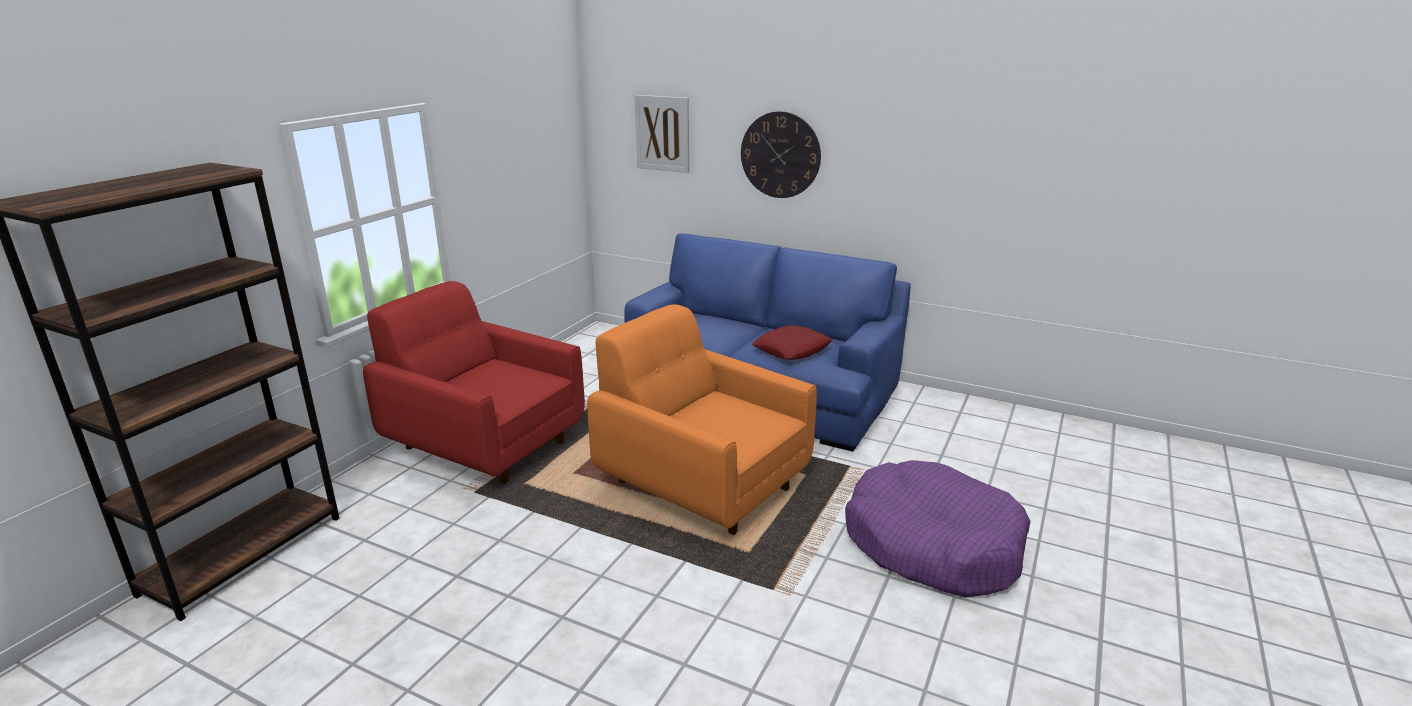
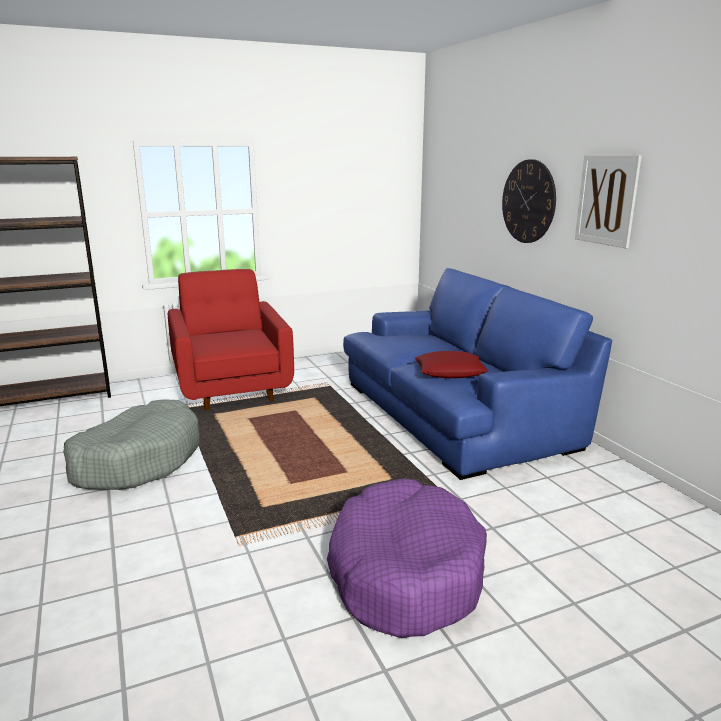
camera: 40 degrees right, 5 degrees down
orange armchair [587,304,817,535] -> none
picture [635,95,689,173] -> picture moved to [575,155,642,248]
none -> grey dog bed [63,399,200,490]

